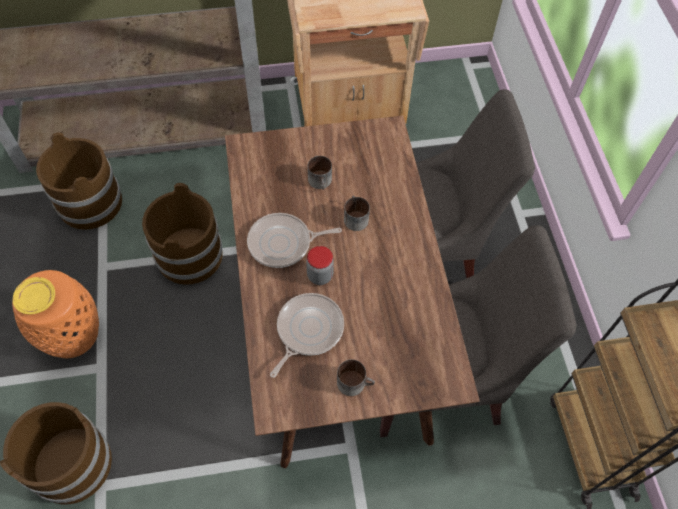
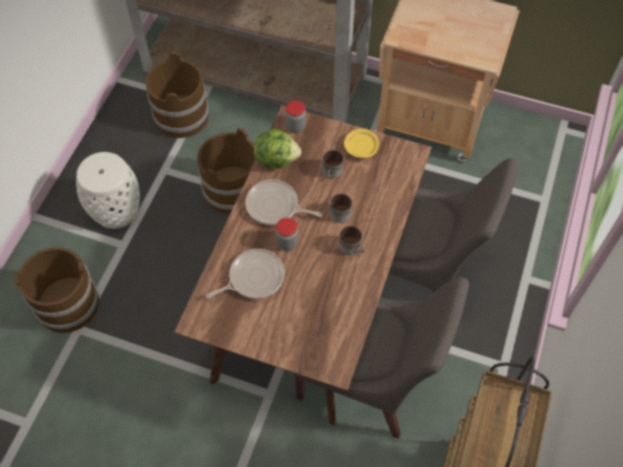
camera: 30 degrees right, 0 degrees up
orange stool [12,270,99,358] -> white stool [76,152,140,229]
yellow plate [13,277,55,314] -> yellow plate moved to [344,128,379,158]
mug [337,359,375,396] -> mug moved to [339,226,365,255]
none -> lettuce [253,129,301,169]
none -> jar [285,101,306,132]

